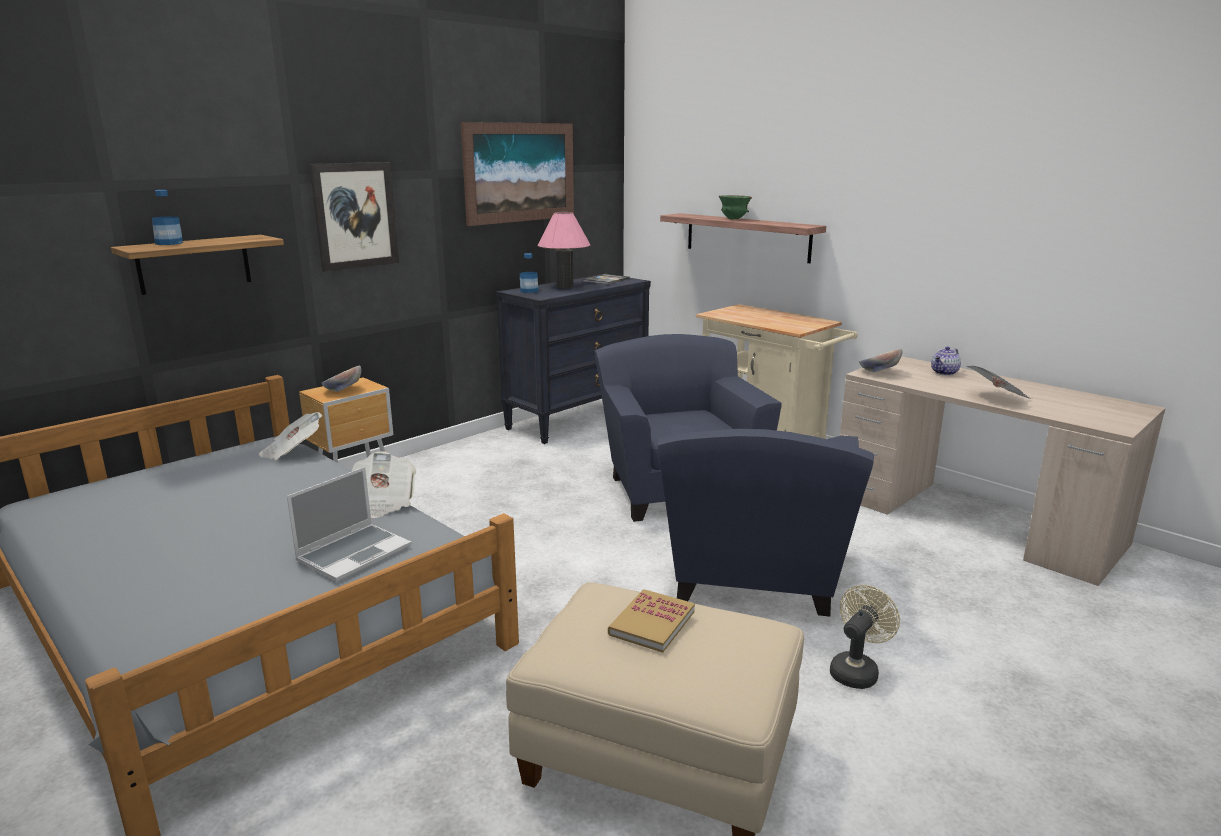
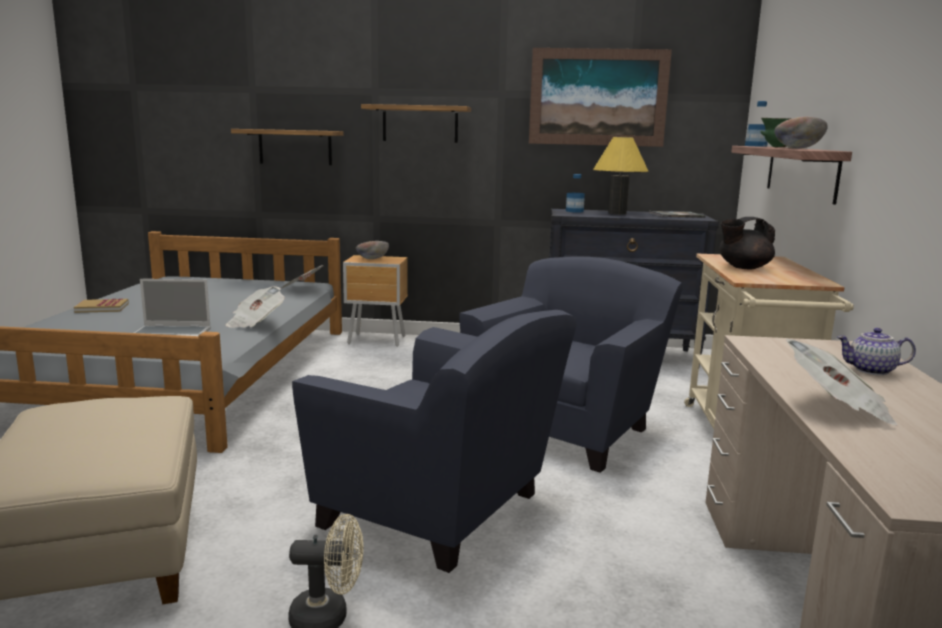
camera: 50 degrees right, 5 degrees down
bottle [152,190,183,245] -> bottle moved to [745,101,768,147]
picture [309,162,399,272] -> shelf [361,104,471,143]
pink table lamp [538,212,591,288] -> yellow table lamp [593,137,649,215]
book [608,589,695,653] -> book moved to [74,298,129,313]
blue armchair [657,424,874,617] -> blue armchair turned 120 degrees counterclockwise [292,310,577,573]
bowl [859,349,902,372] -> bowl moved to [775,117,828,149]
none -> black teapot [719,217,775,270]

